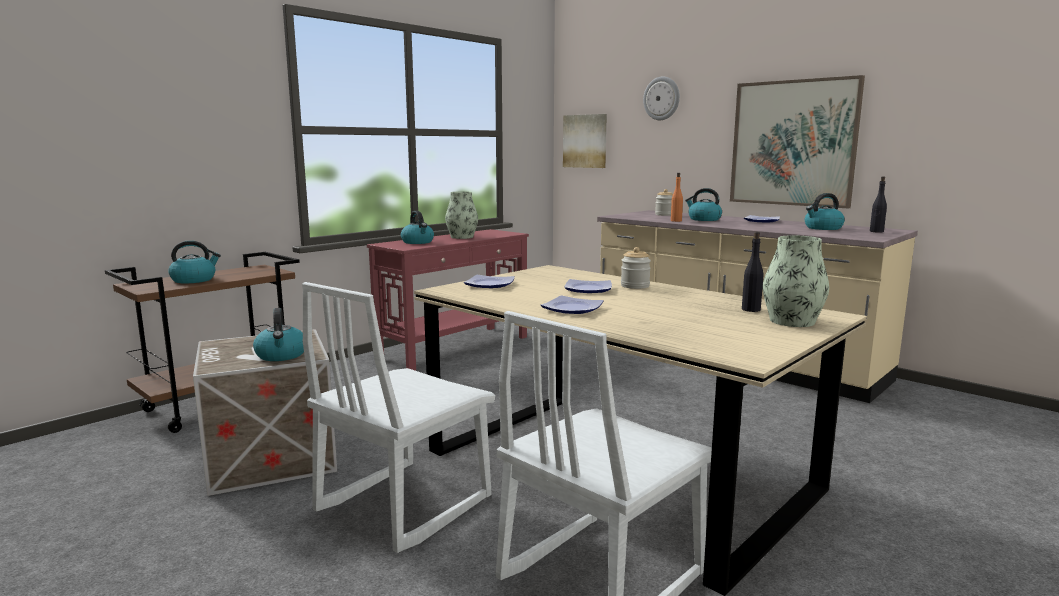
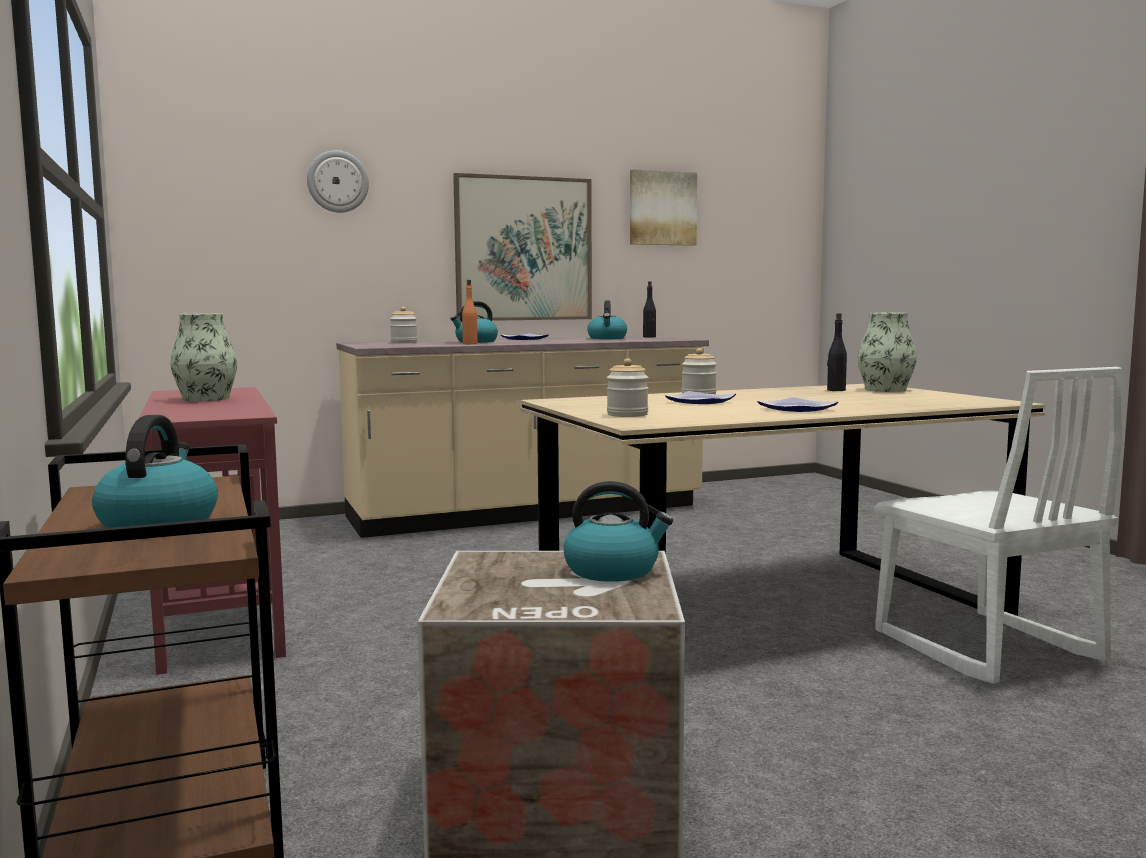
camera: 65 degrees left, 5 degrees down
white chair [302,282,495,553] -> none
kettle [401,211,434,244] -> none
plate [464,275,515,288] -> jar [607,358,649,417]
picture [563,114,607,168] -> picture moved to [630,169,697,246]

